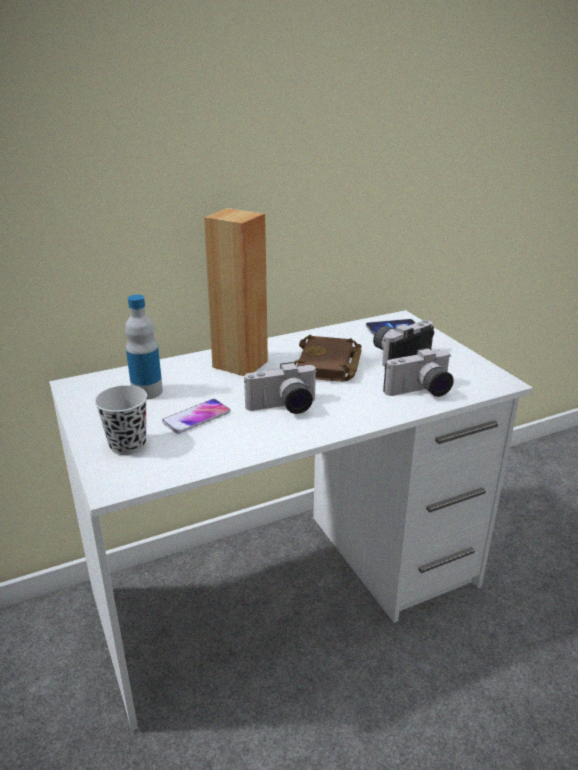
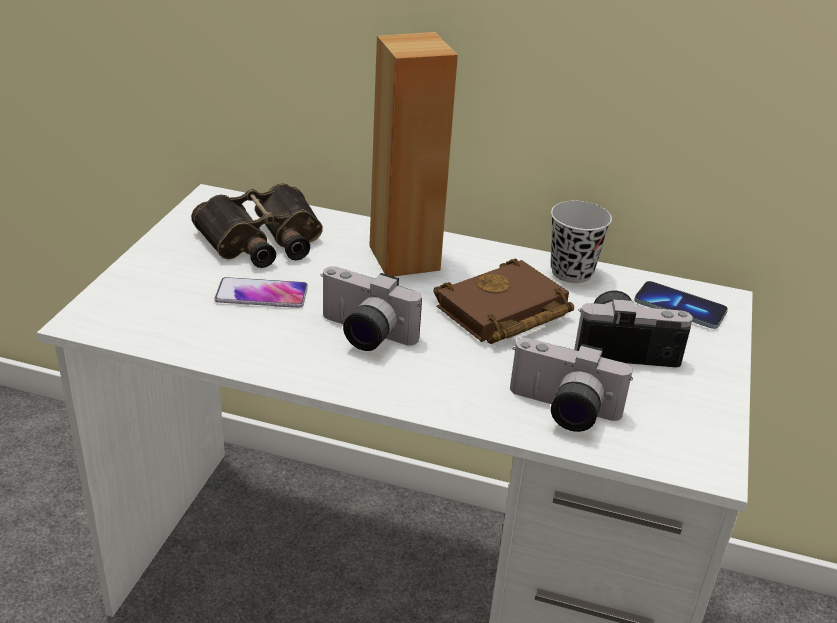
camera: 40 degrees right, 5 degrees up
black cup [95,385,147,455] -> black cup moved to [551,201,612,283]
bottle [125,295,163,400] -> binoculars [191,183,323,268]

